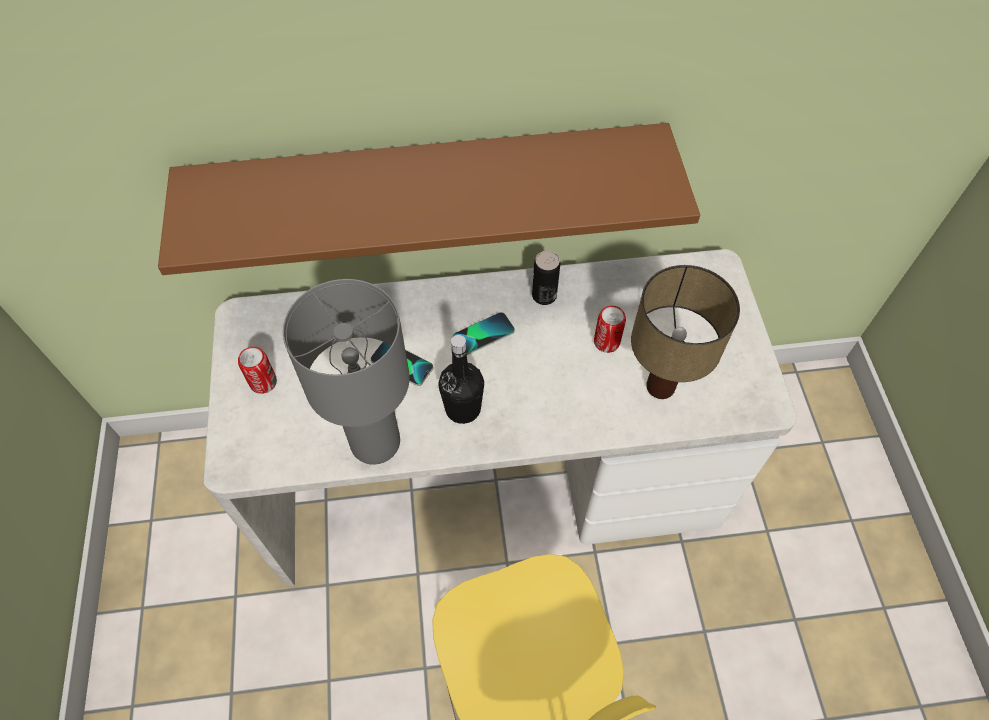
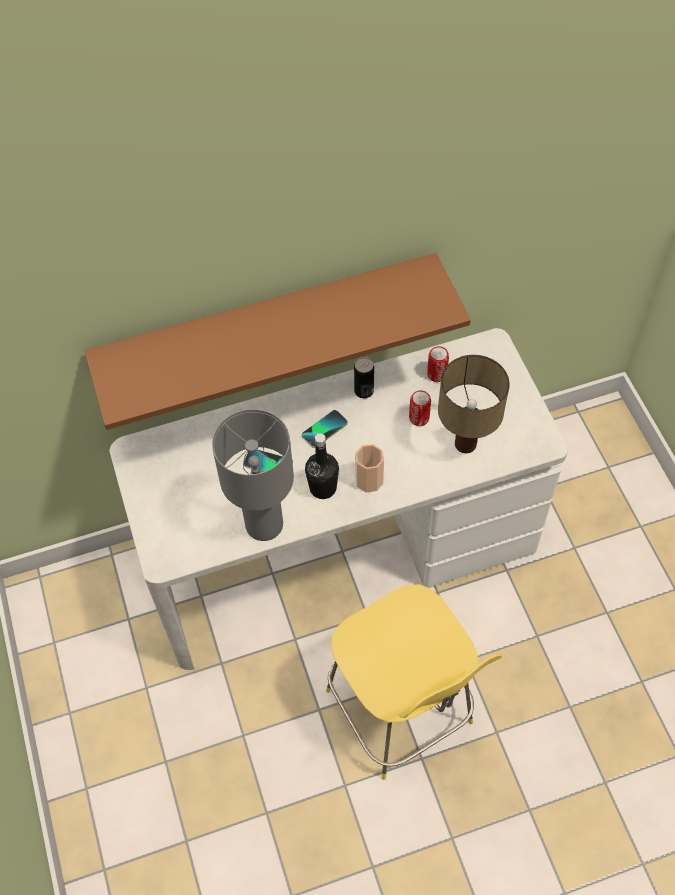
camera: 10 degrees left, 0 degrees up
can [238,347,277,394] -> can moved to [427,346,449,382]
none -> cup [355,444,384,493]

